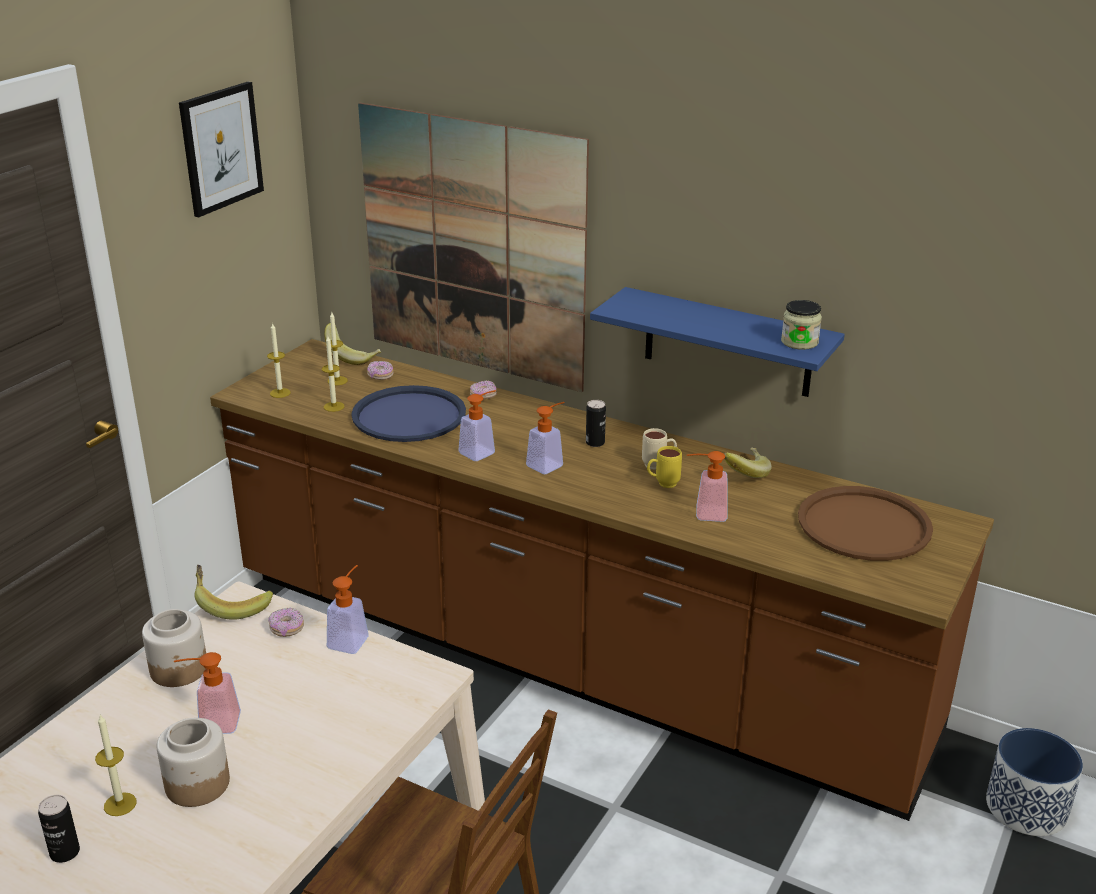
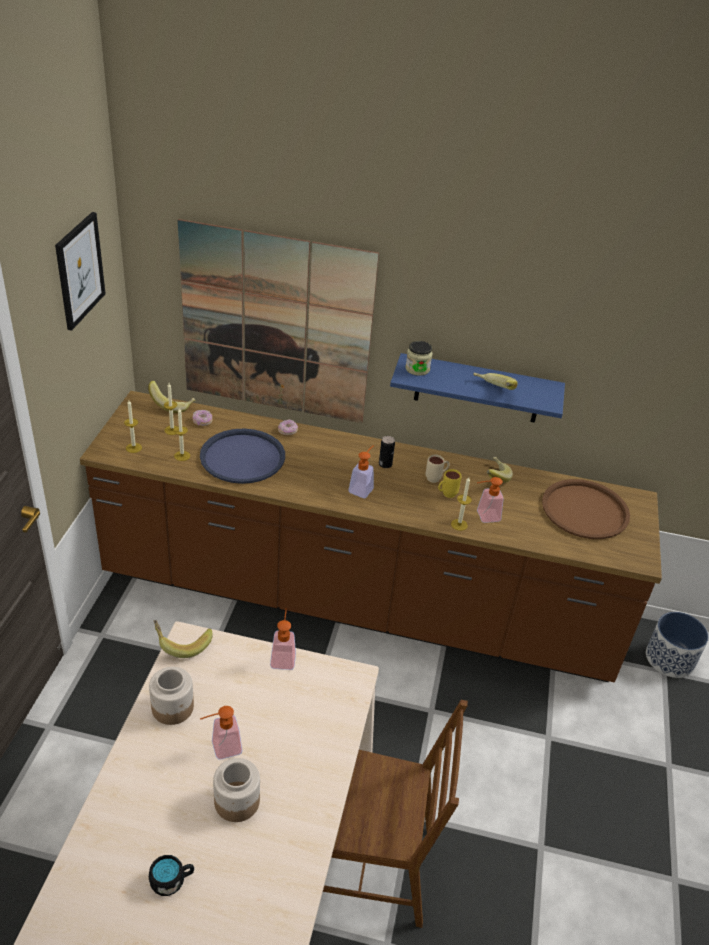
camera: 20 degrees left, 10 degrees up
can [38,795,80,863] -> black mug [149,855,194,896]
candle [95,714,136,816] -> candle moved to [451,477,472,531]
donut [268,608,304,637] -> none
soap dispenser [458,390,496,461] -> none
jar [781,300,822,350] -> jar moved to [405,341,432,376]
none -> banana [473,372,518,390]

